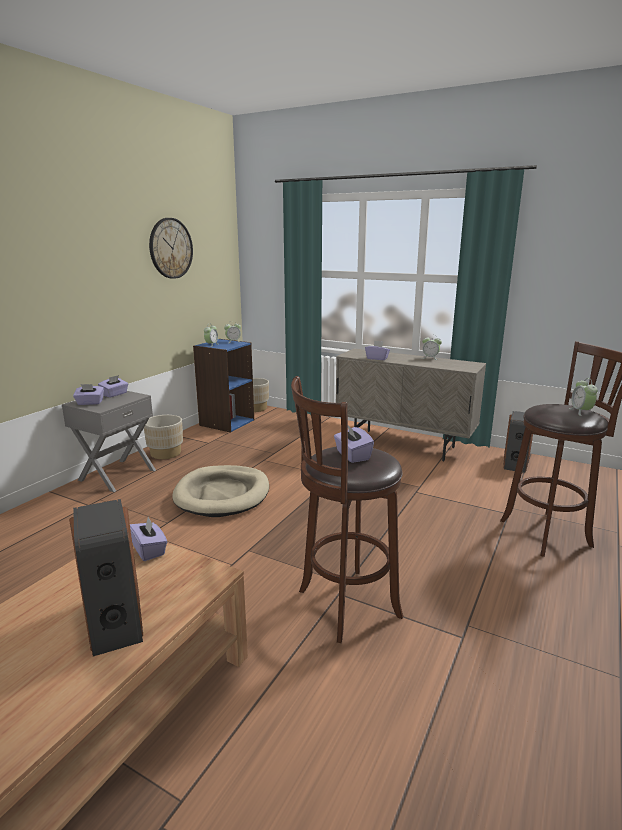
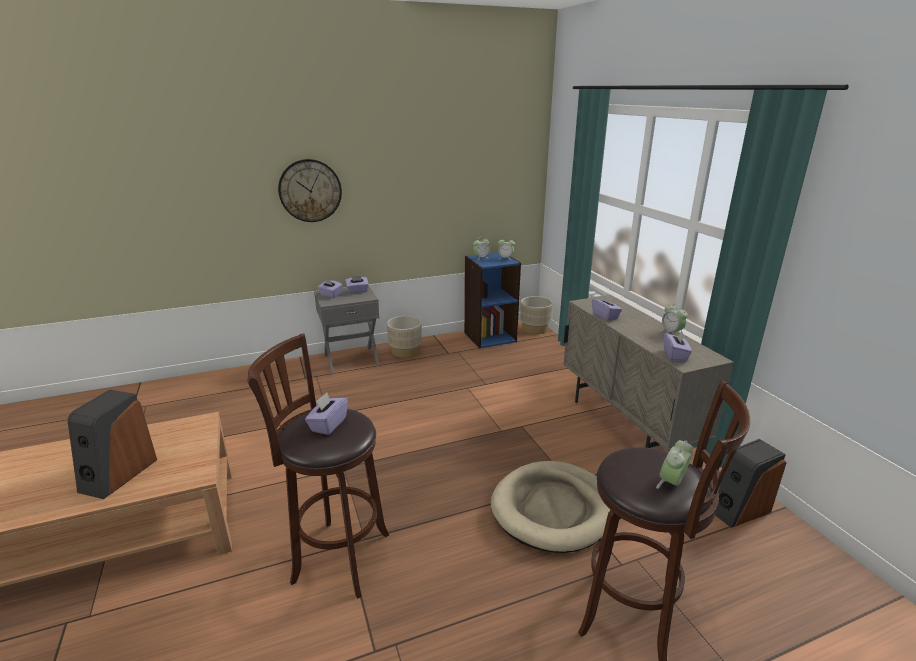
camera: 40 degrees right, 5 degrees up
purple tissue box [130,517,167,561] -> purple tissue box moved to [664,331,692,361]
wall clock [149,218,193,279] -> wall clock moved to [278,159,342,222]
beige dog bed [172,465,269,517] -> beige dog bed moved to [491,461,610,553]

